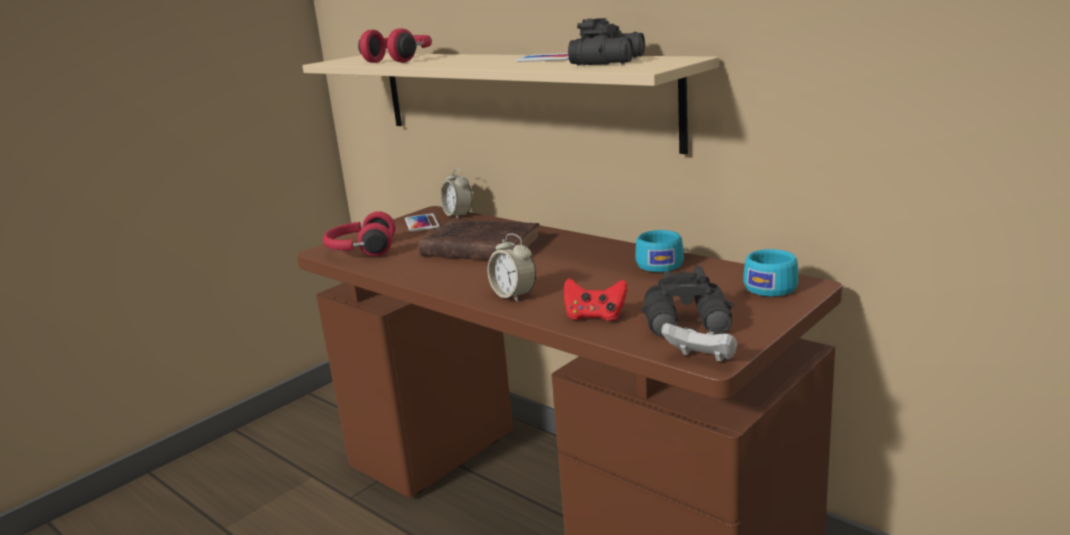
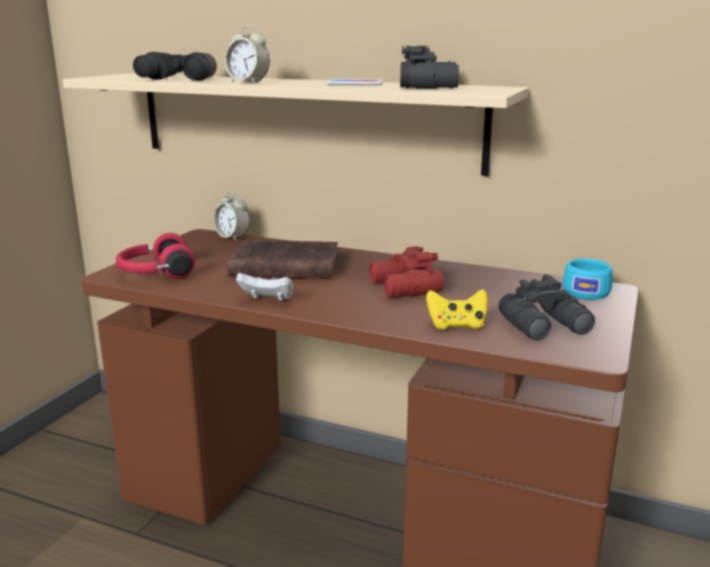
camera: 20 degrees left, 0 degrees up
red headphones [358,28,432,63] -> black binoculars [133,52,217,80]
phone [405,213,440,232] -> none
alarm clock [488,234,536,302] -> alarm clock moved to [225,25,270,83]
red game controller [564,278,627,321] -> yellow game controller [426,289,487,330]
turquoise cup [635,230,684,272] -> none
white game controller [661,323,737,362] -> white game controller moved to [236,273,293,301]
none -> red binoculars [369,246,444,298]

